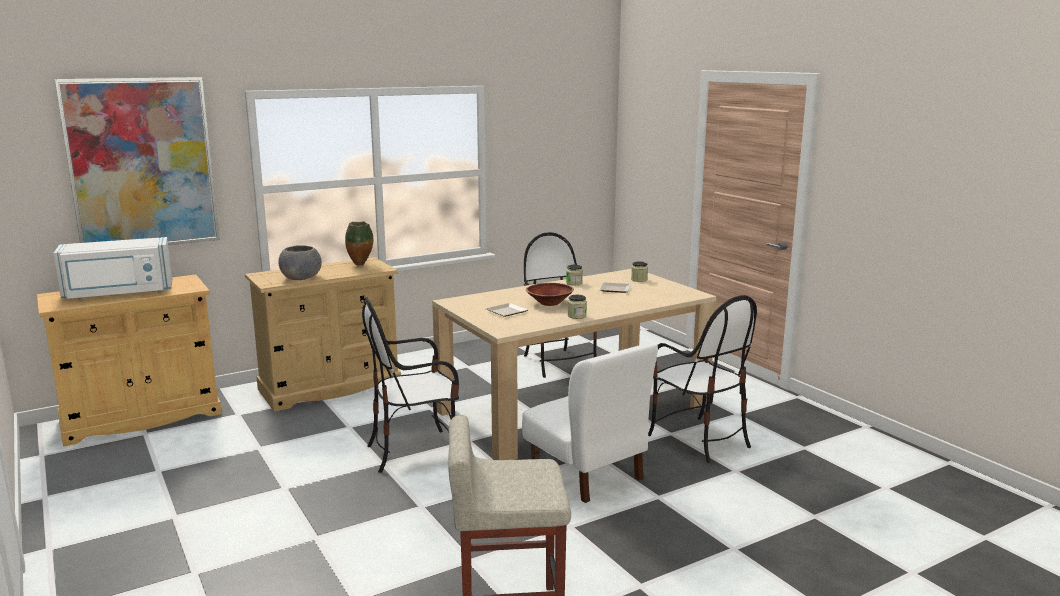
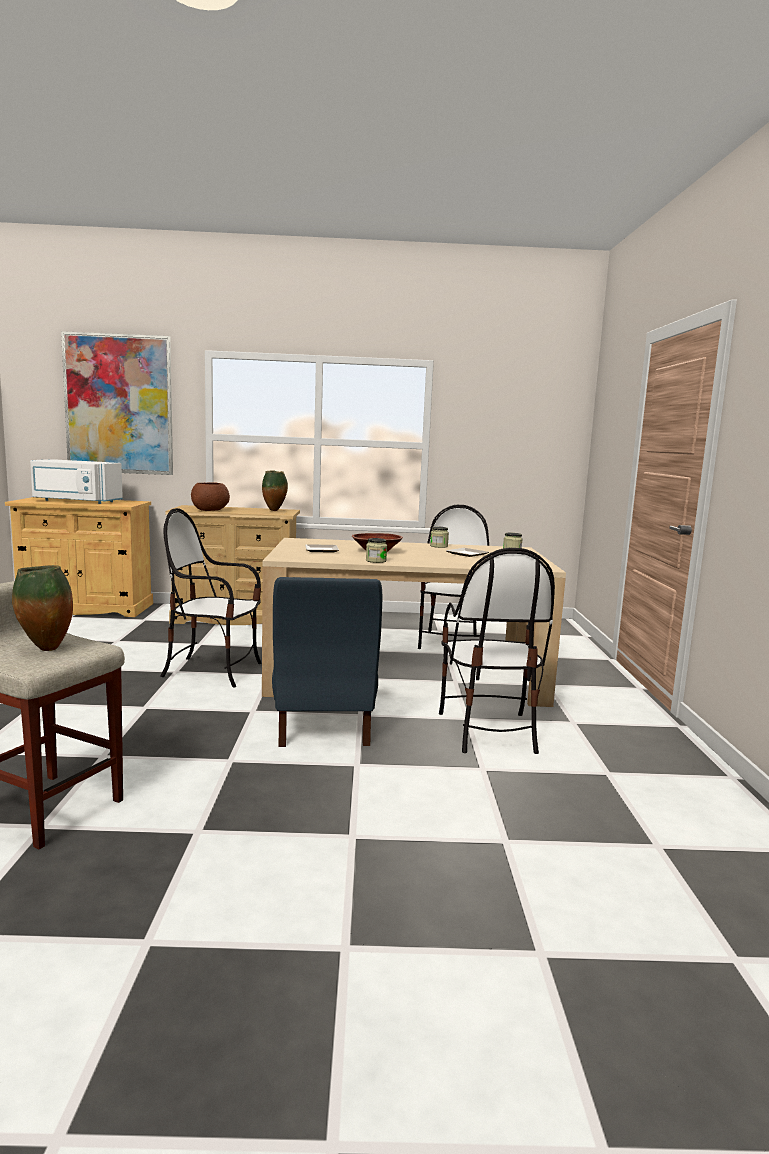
camera: 30 degrees right, 5 degrees down
grey bowl [278,245,322,280] -> brown bowl [191,482,230,511]
white chair [522,343,658,503] -> blue chair [272,577,382,747]
none -> vase [12,565,73,651]

